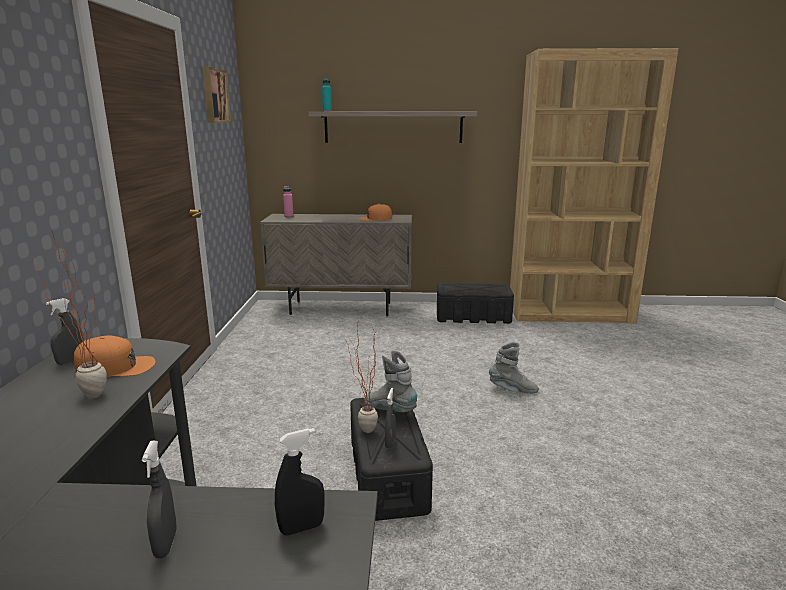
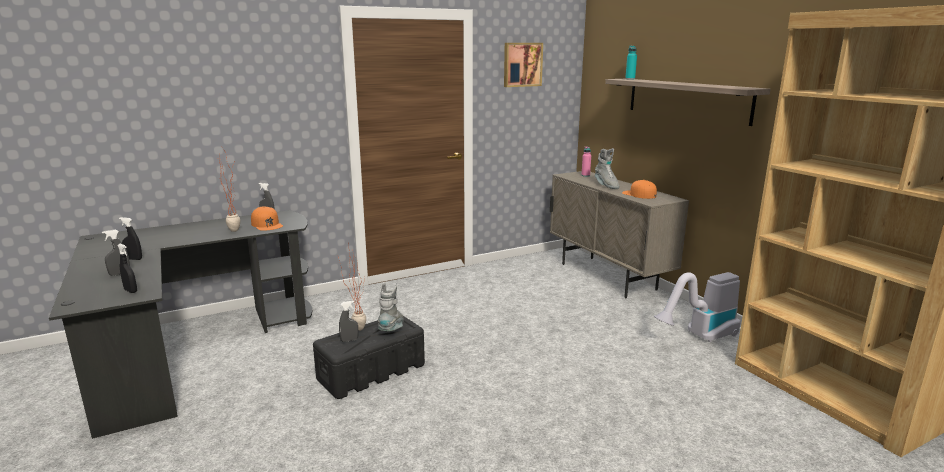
camera: 60 degrees right, 0 degrees up
black storage box [437,283,514,324] -> vacuum cleaner [654,272,741,342]
grey boot [489,342,539,394] -> grey boot moved to [595,148,619,189]
none -> black spray bottle [119,217,142,260]

